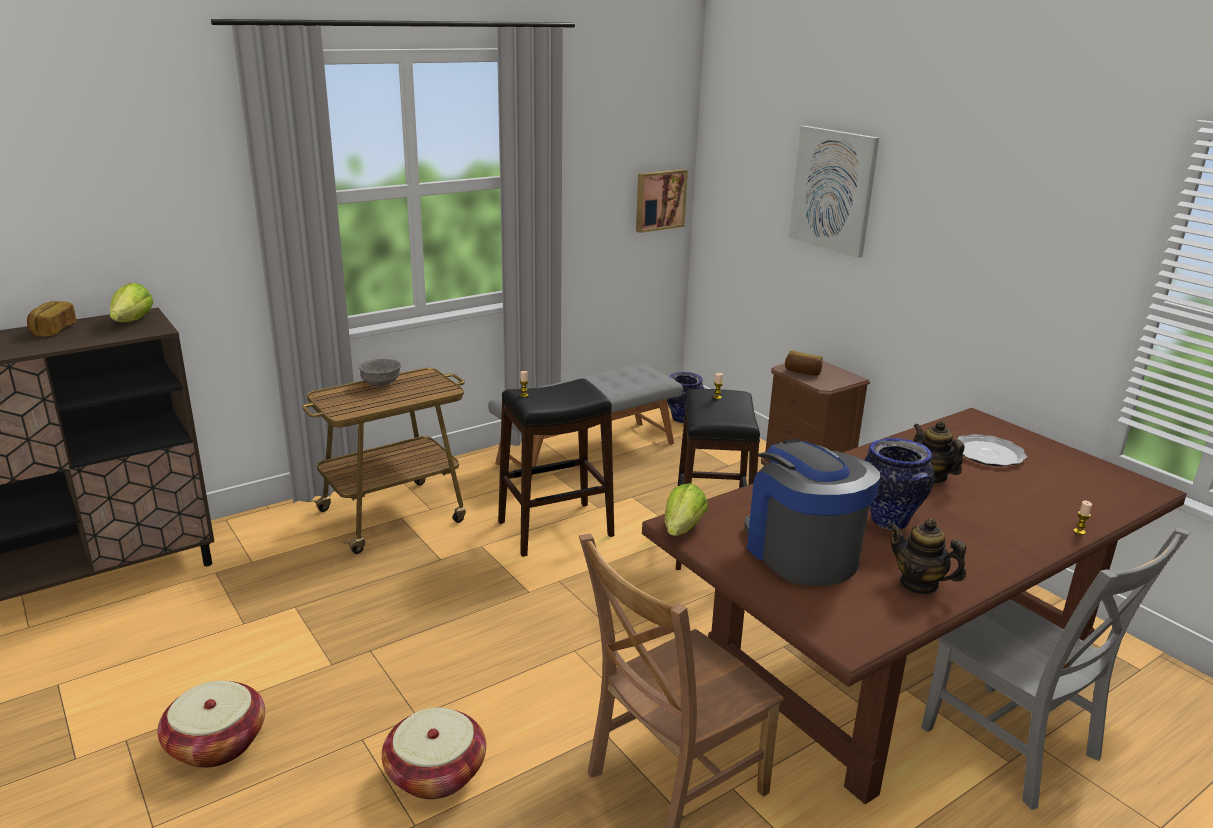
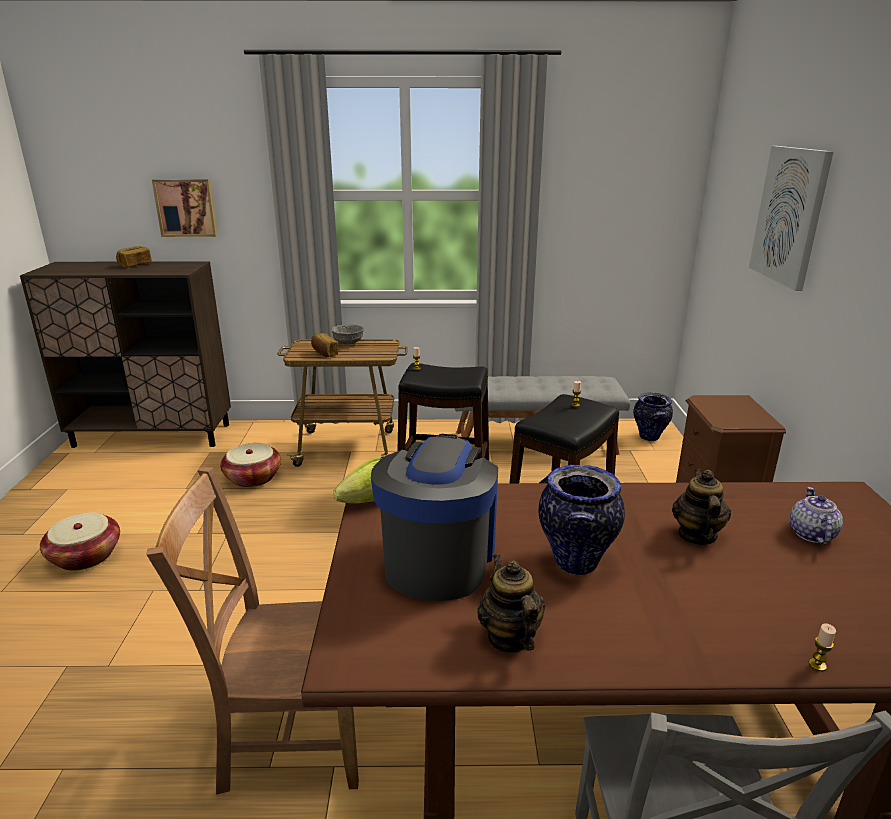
camera: 35 degrees right, 0 degrees up
lettuce [110,283,153,322] -> none
basket [382,708,486,799] -> basket moved to [220,443,281,487]
picture [636,169,688,233] -> picture moved to [152,179,218,237]
bread [785,350,823,376] -> bread moved to [311,333,338,357]
plate [958,434,1027,466] -> teapot [790,487,843,545]

